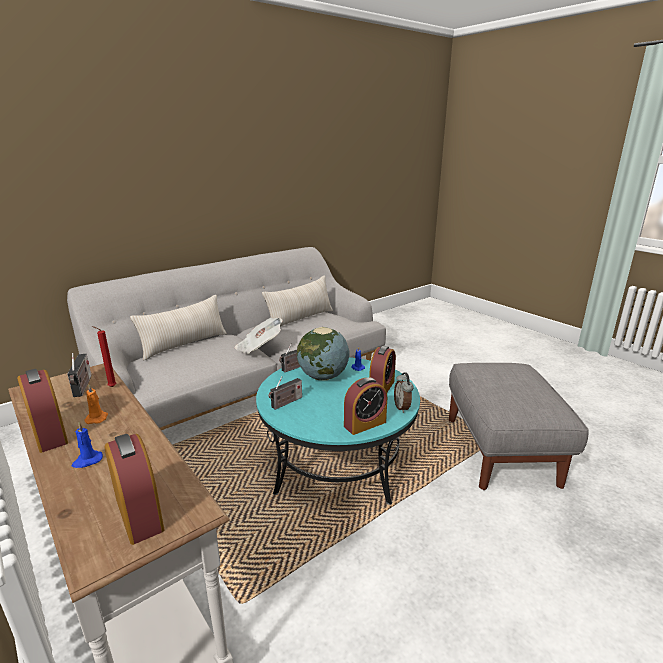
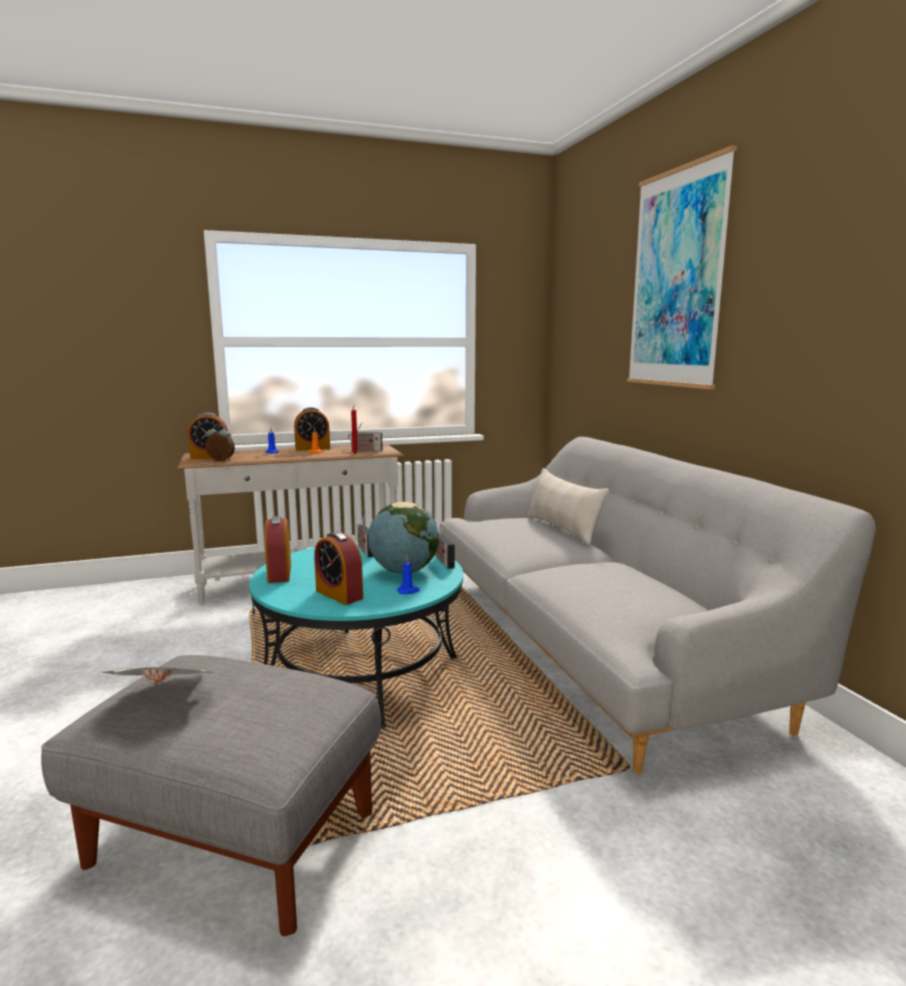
camera: 110 degrees right, 10 degrees down
newspaper [235,318,283,354] -> newspaper moved to [86,667,213,684]
beige pillow [262,276,333,327] -> none
alarm clock [394,373,414,413] -> alarm clock moved to [205,424,235,461]
none -> picture [627,145,737,389]

